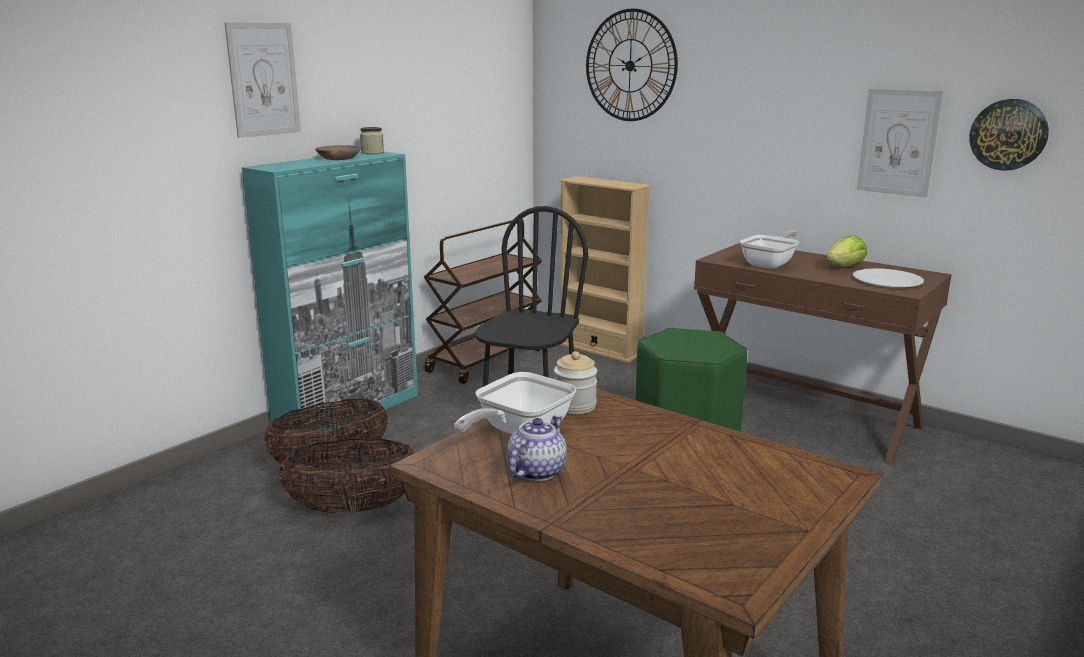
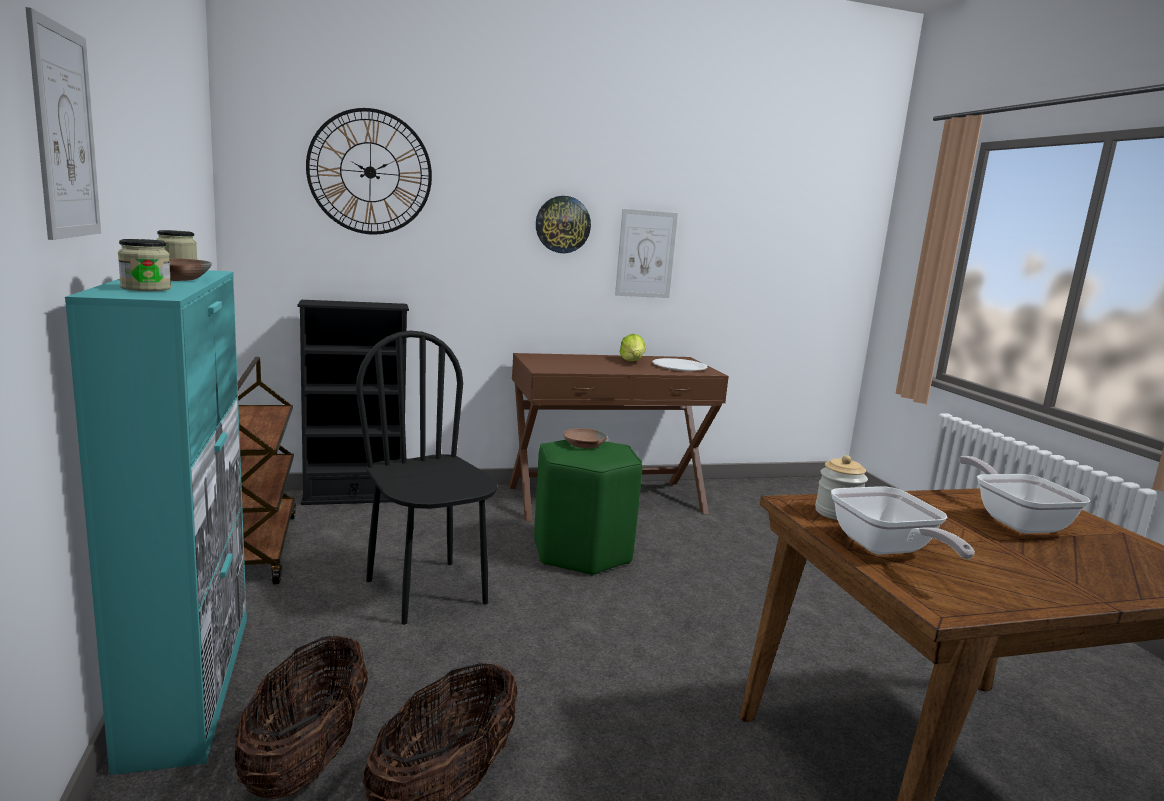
camera: 55 degrees left, 5 degrees down
teapot [507,415,567,481] -> none
beige bookcase [559,176,651,363] -> black bookcase [297,300,409,505]
frying pan [740,231,799,269] -> frying pan moved to [959,456,1090,533]
wall clock [969,99,1049,171] -> wall clock moved to [536,196,591,253]
none -> jar [118,239,171,291]
none -> brown bowl [563,428,608,449]

